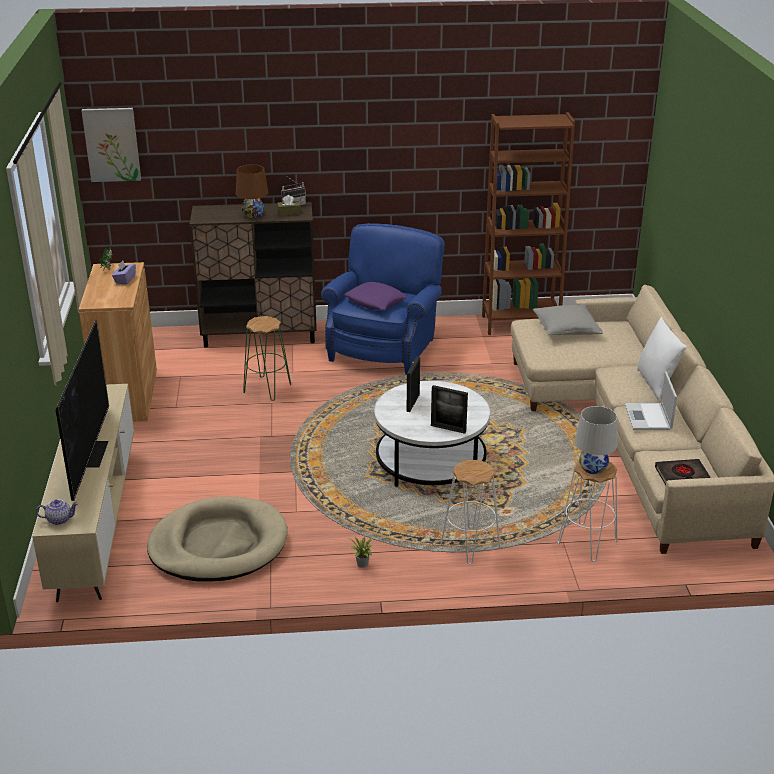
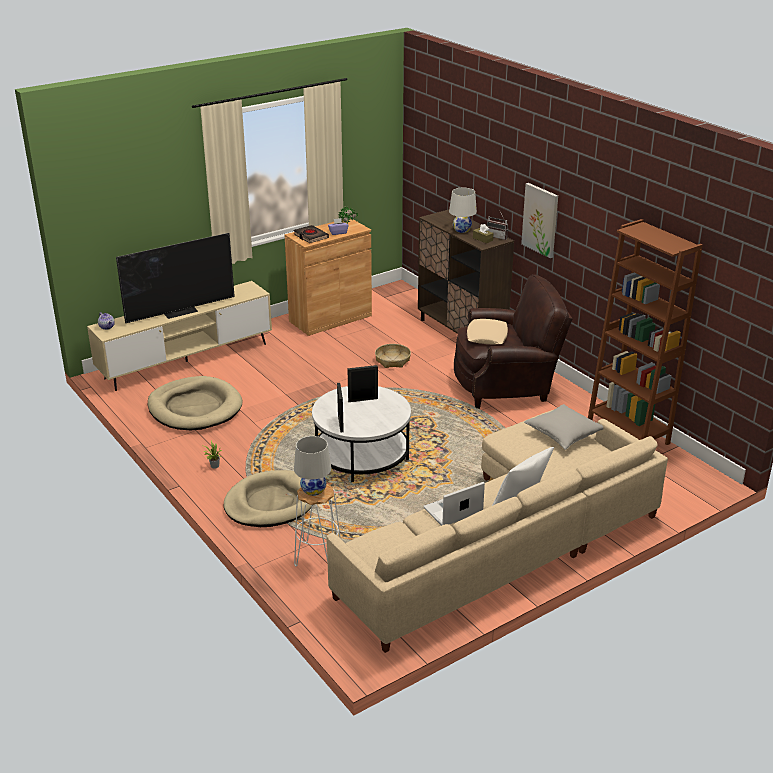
camera: 60 degrees right, 0 degrees up
picture [81,108,141,182] -> picture moved to [521,183,558,258]
brown table lamp [236,164,269,218] -> white table lamp [449,188,477,233]
green stool [243,316,291,401] -> basket [375,344,411,368]
blue armchair [321,223,445,375] -> brown armchair [454,275,573,409]
purple pillow [344,282,407,310] -> beige pillow [467,319,508,344]
white stool [441,460,500,564] -> beige dog bed [224,470,312,527]
black book [655,459,711,485] -> black book moved to [293,225,329,243]

